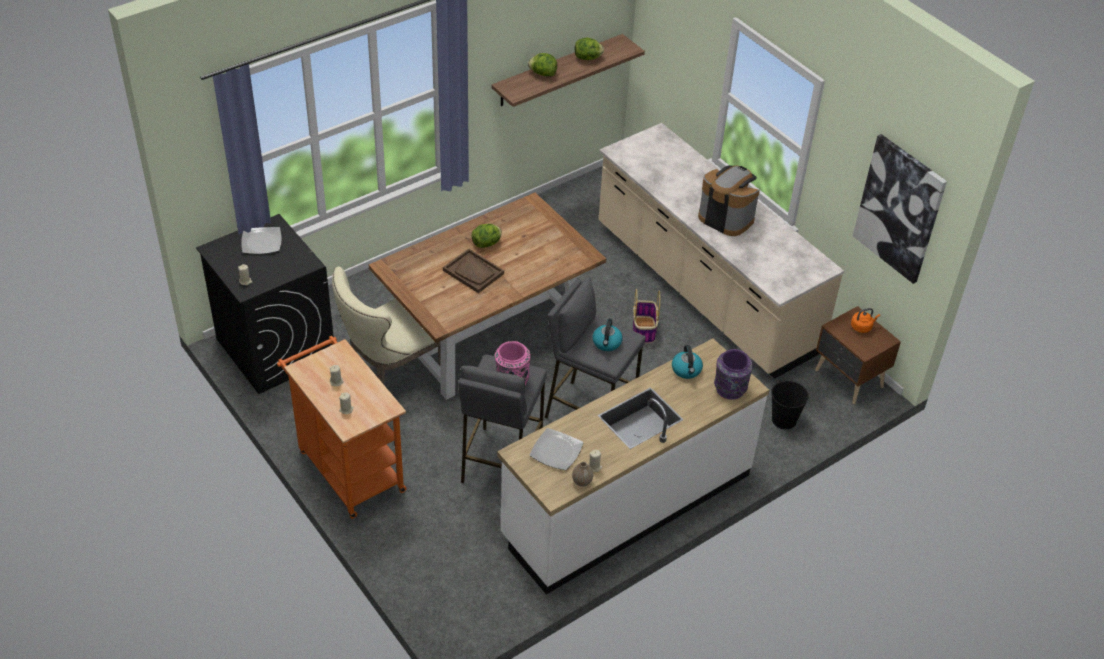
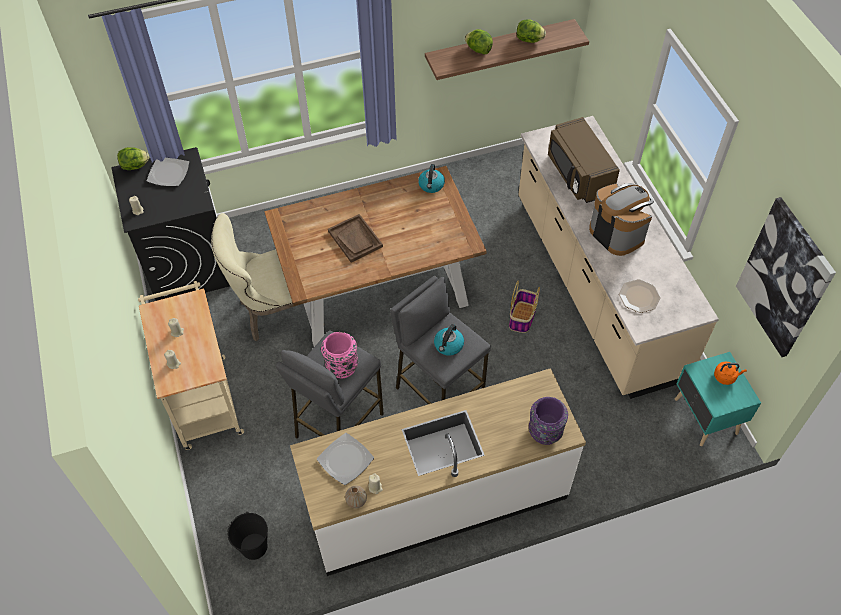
camera: 20 degrees right, 10 degrees up
orange cart [277,336,406,519] -> beige cart [138,281,244,450]
lettuce [471,224,502,248] -> lettuce moved to [117,147,149,170]
kettle [672,345,703,379] -> kettle moved to [418,164,445,193]
black bucket [771,380,809,429] -> black bucket moved to [227,512,268,560]
brown nightstand [815,306,901,404] -> turquoise nightstand [675,352,761,446]
none -> brown microwave [548,117,620,203]
none -> plate [619,279,661,313]

